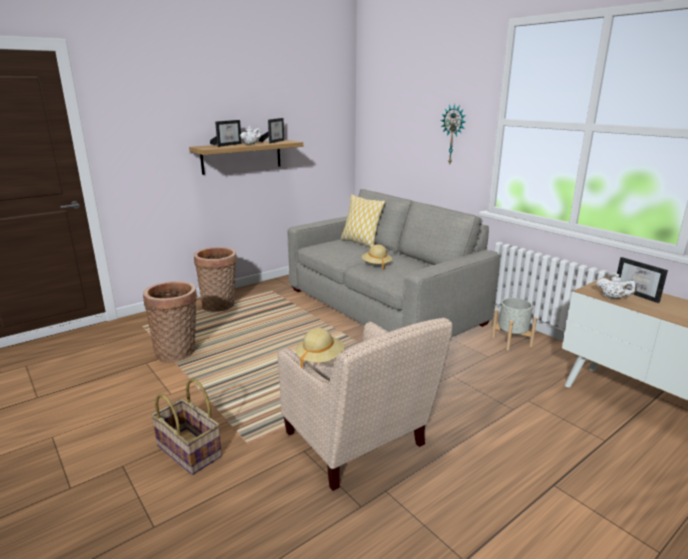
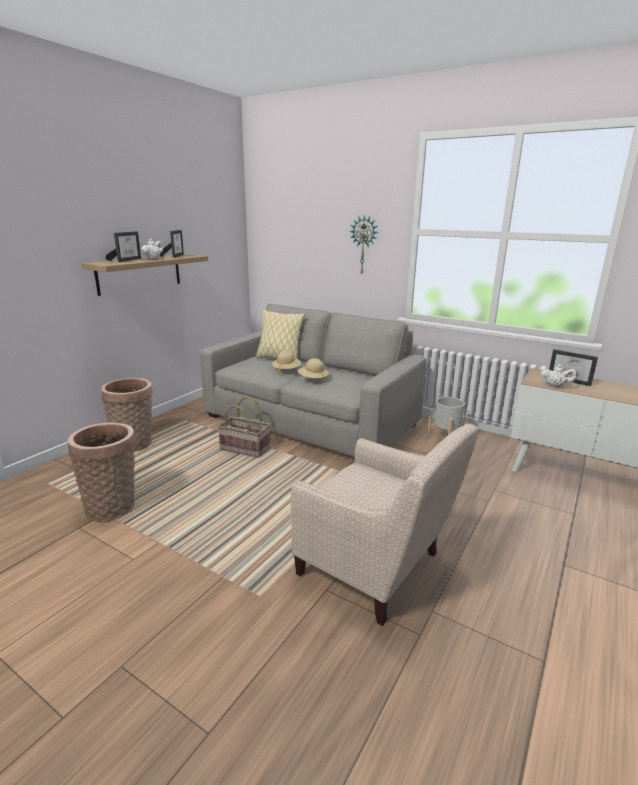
camera: 20 degrees left, 0 degrees up
basket [151,379,222,475] -> basket moved to [217,397,270,458]
beige hat [295,328,345,368] -> beige hat moved to [272,350,301,375]

